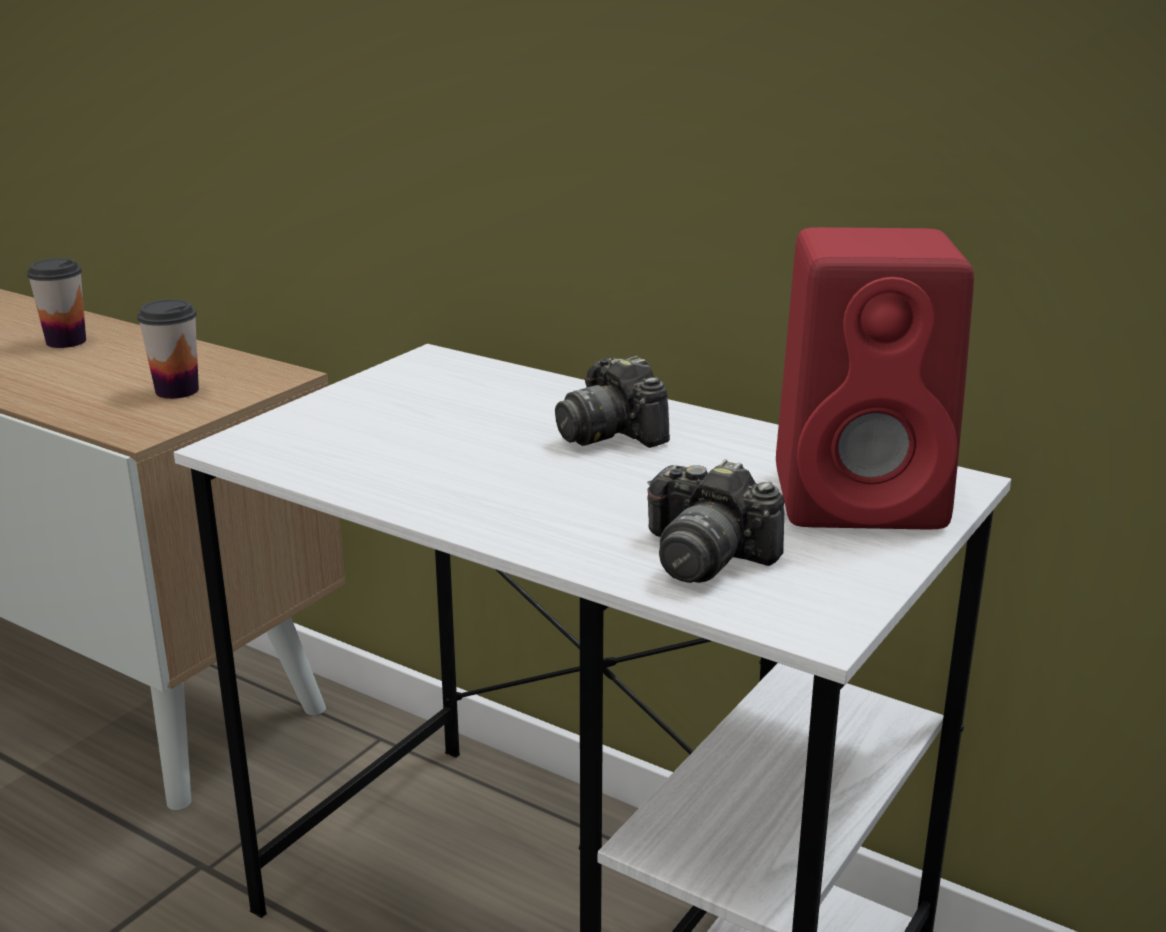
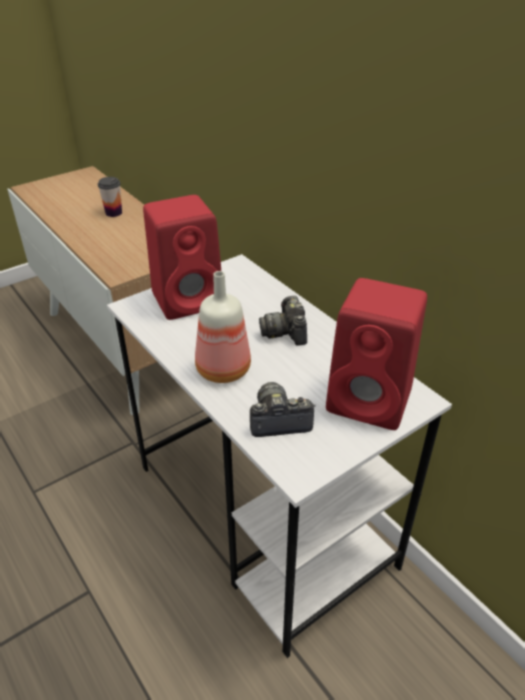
camera: 20 degrees right, 15 degrees up
cup [137,299,199,399] -> none
camera [647,459,785,583] -> camera turned 120 degrees clockwise [250,382,315,437]
none -> red speaker [143,195,221,320]
none -> bottle [195,271,251,383]

